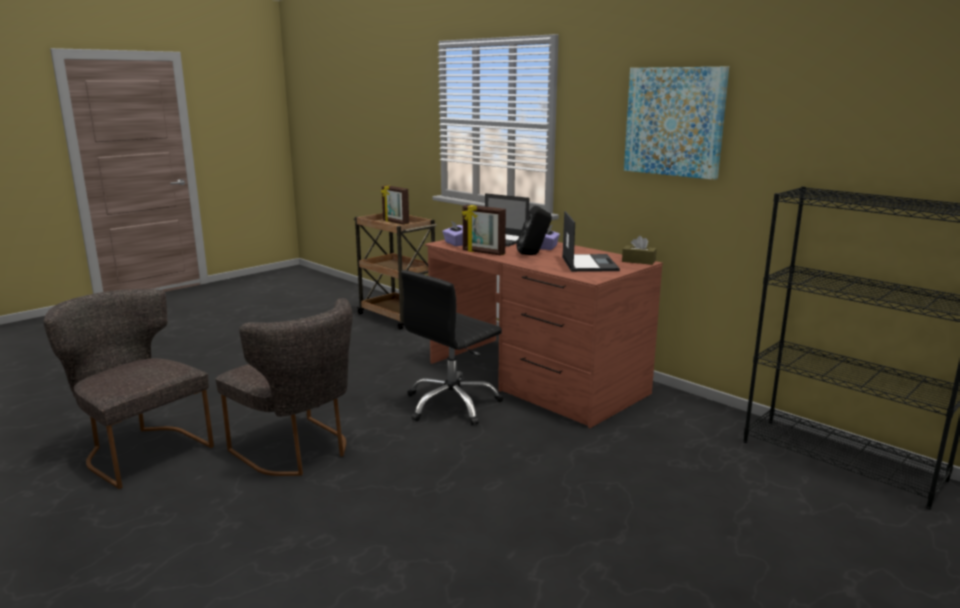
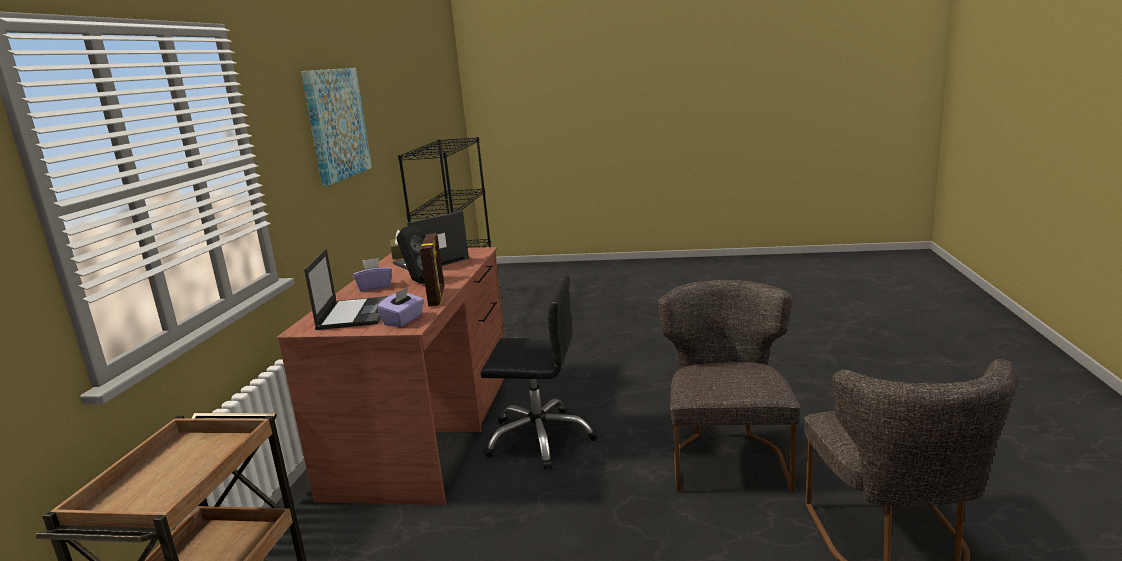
camera: 125 degrees left, 0 degrees up
picture frame [381,185,409,225] -> none

